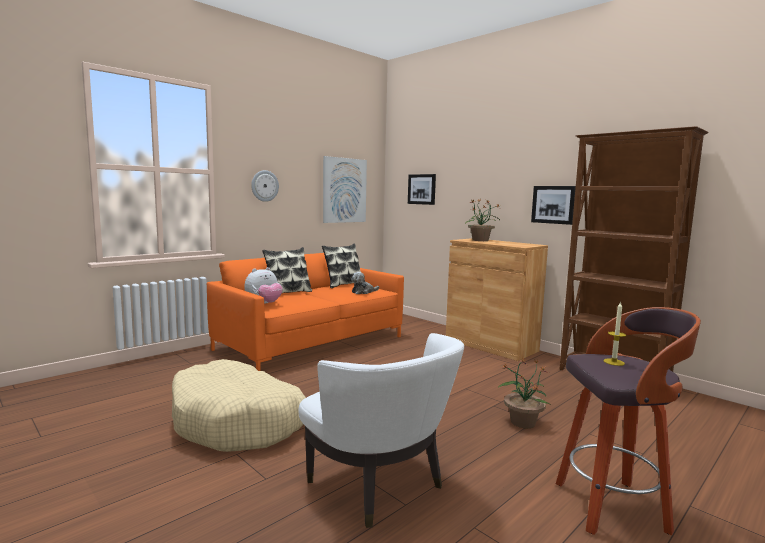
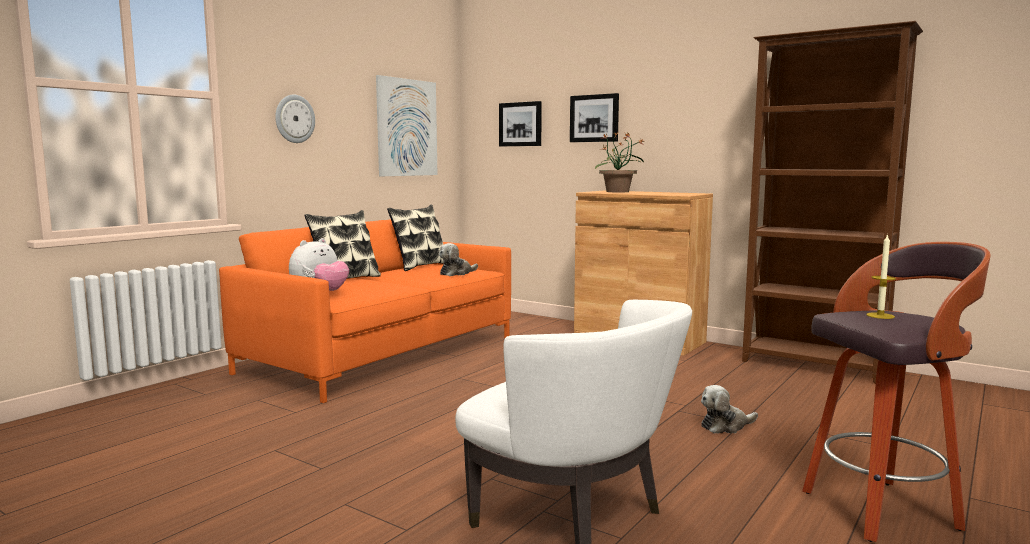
camera: 10 degrees left, 0 degrees up
beige dog bed [172,359,306,452] -> none
potted plant [498,357,551,428] -> plush toy [701,385,758,434]
picture [531,186,576,225] -> picture moved to [570,93,619,142]

